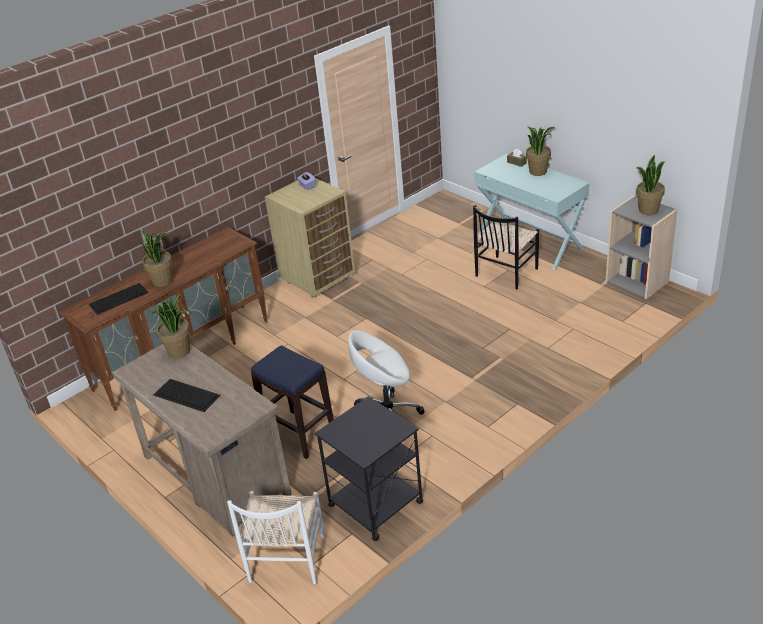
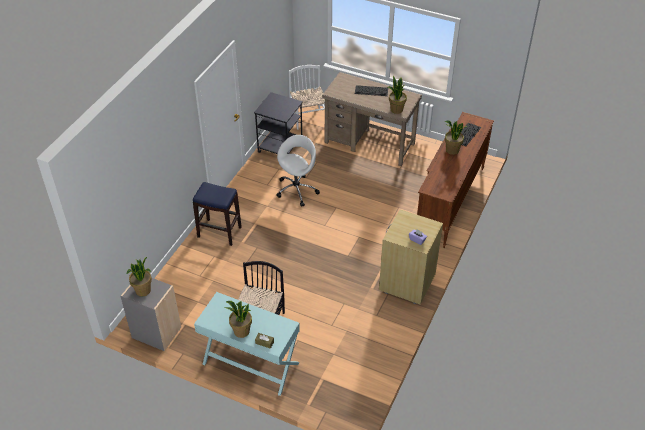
camera: 155 degrees right, 10 degrees up
stool [251,345,334,459] -> stool moved to [193,182,242,246]

